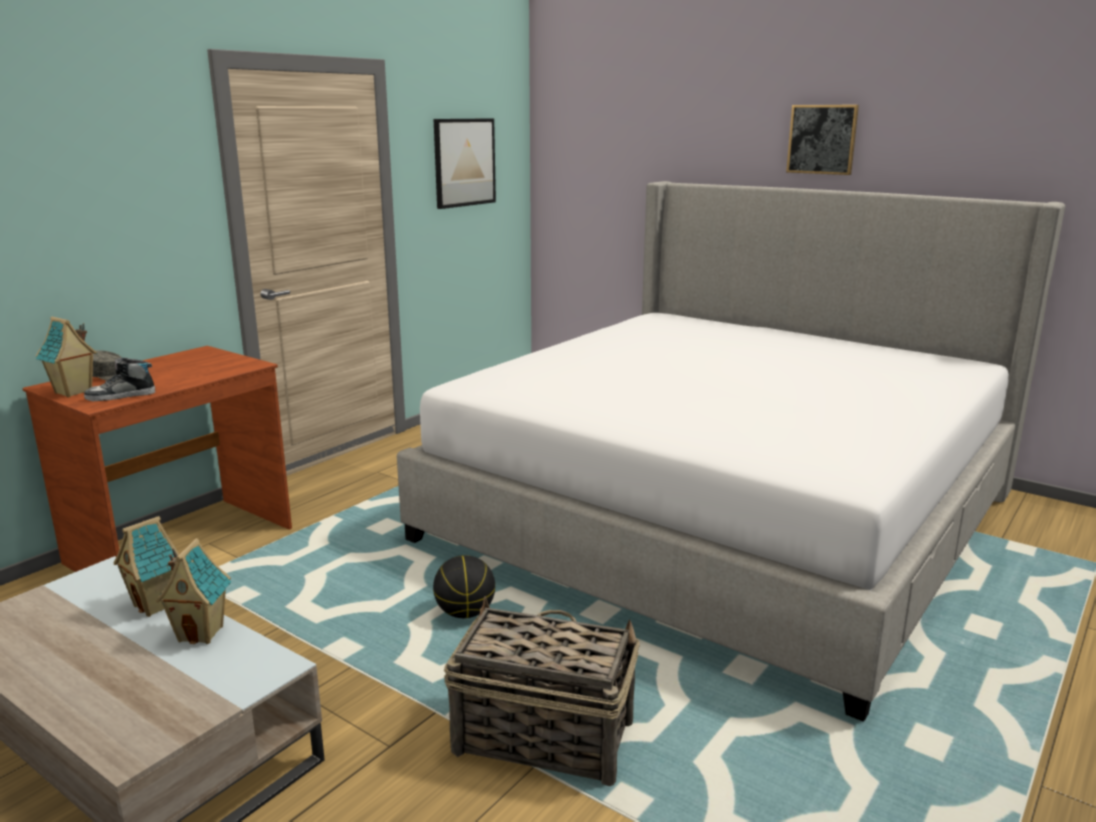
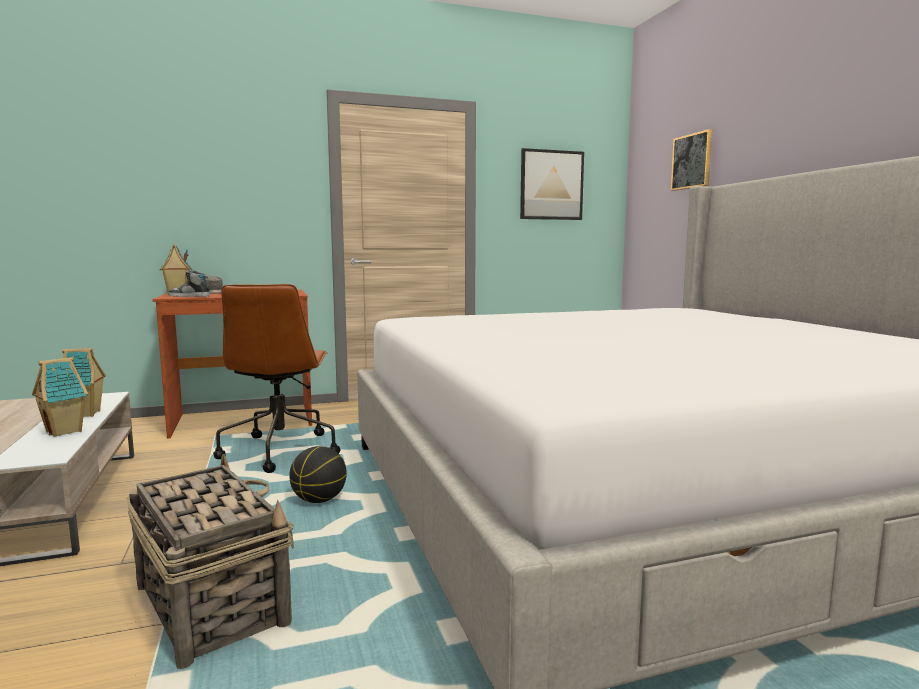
camera: 35 degrees right, 10 degrees down
picture [786,105,859,175] -> picture moved to [671,129,712,191]
none -> brown office chair [213,284,340,473]

